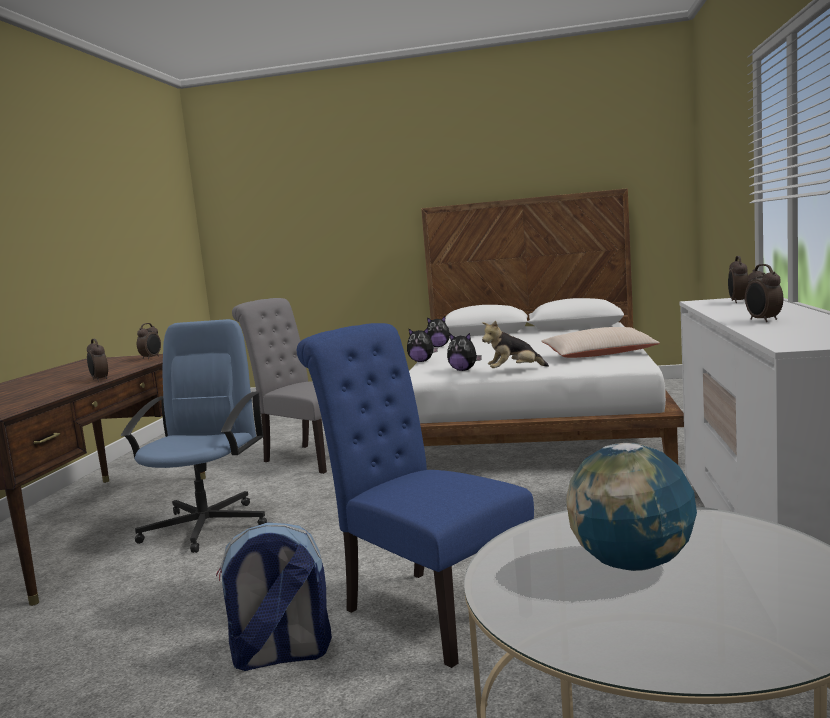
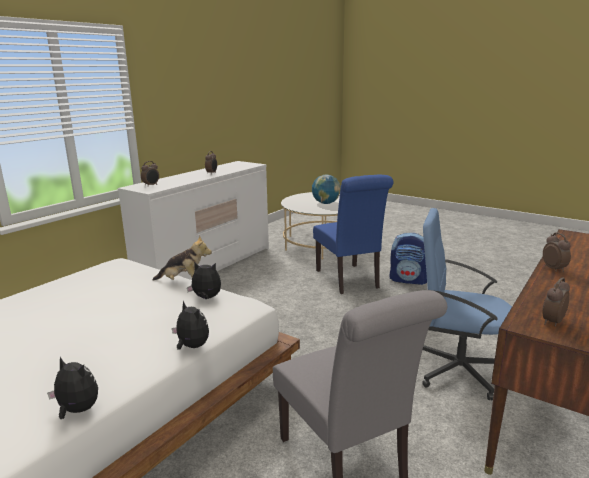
camera: 155 degrees left, 10 degrees up
blue office chair [121,319,267,553] -> blue office chair turned 75 degrees clockwise [422,208,512,400]
plush toy [447,333,482,371] -> plush toy turned 45 degrees counterclockwise [187,262,221,299]
beige pillow [541,327,660,358] -> none

